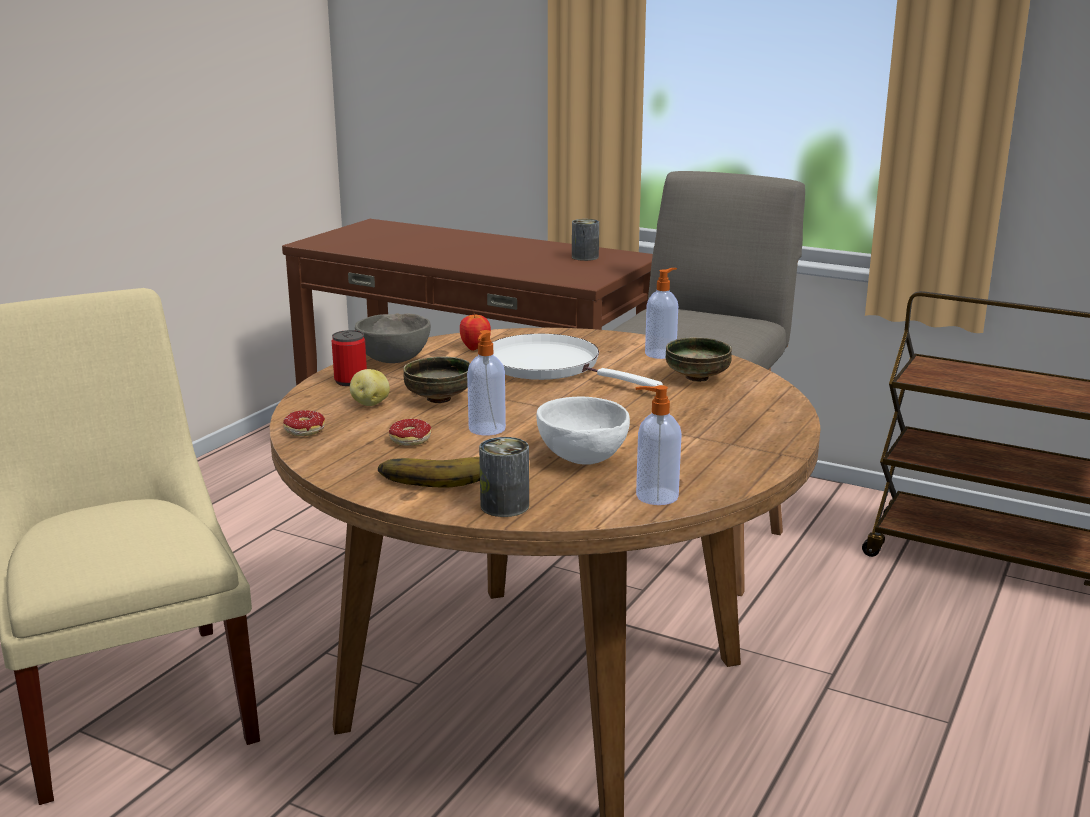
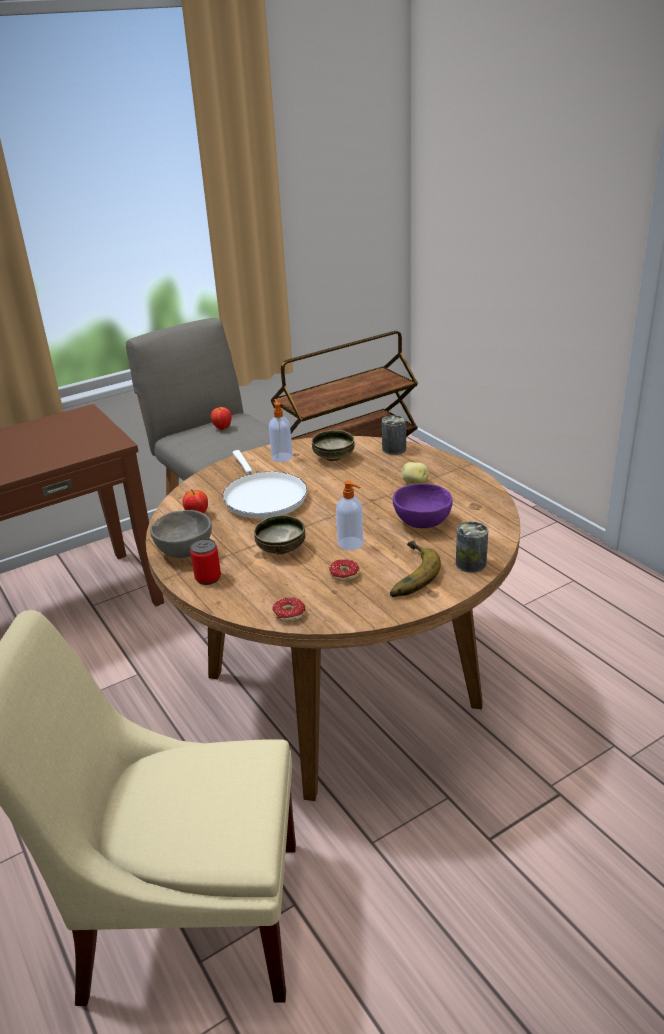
camera: 60 degrees left, 10 degrees up
potato [350,369,390,406] -> potato moved to [402,462,429,484]
white frying pan [492,334,663,387] -> white frying pan turned 90 degrees counterclockwise [223,450,307,519]
white bowl [536,397,630,465] -> purple bowl [393,483,453,528]
can [572,219,599,261] -> can moved to [382,415,406,455]
soap dispenser [636,385,682,505] -> none
none -> apple [211,406,231,430]

